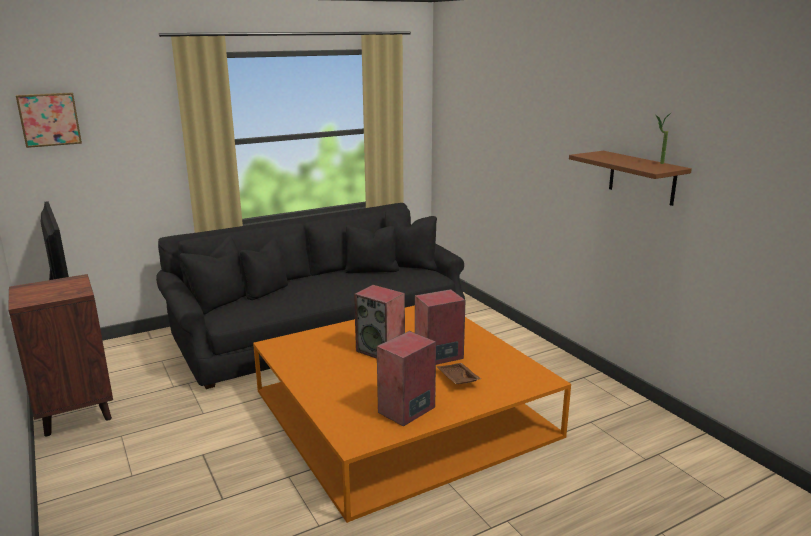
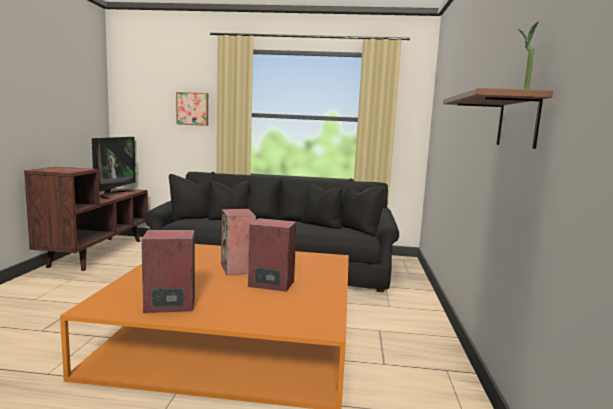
camera: 35 degrees right, 10 degrees down
picture [16,92,82,148] -> picture moved to [176,92,208,126]
brown tray [436,363,481,384] -> none

